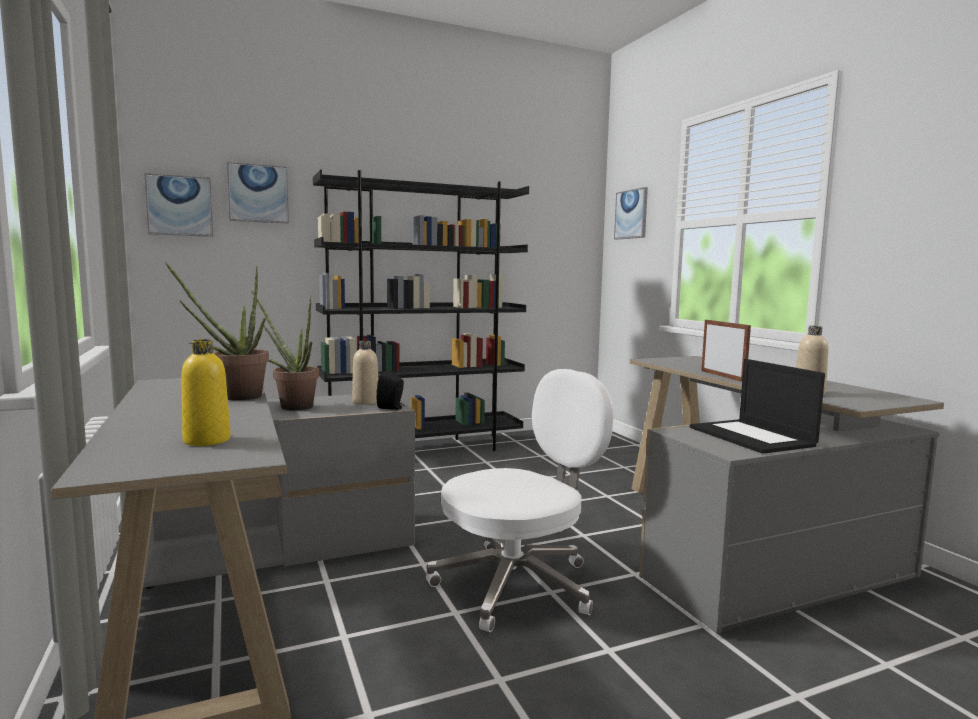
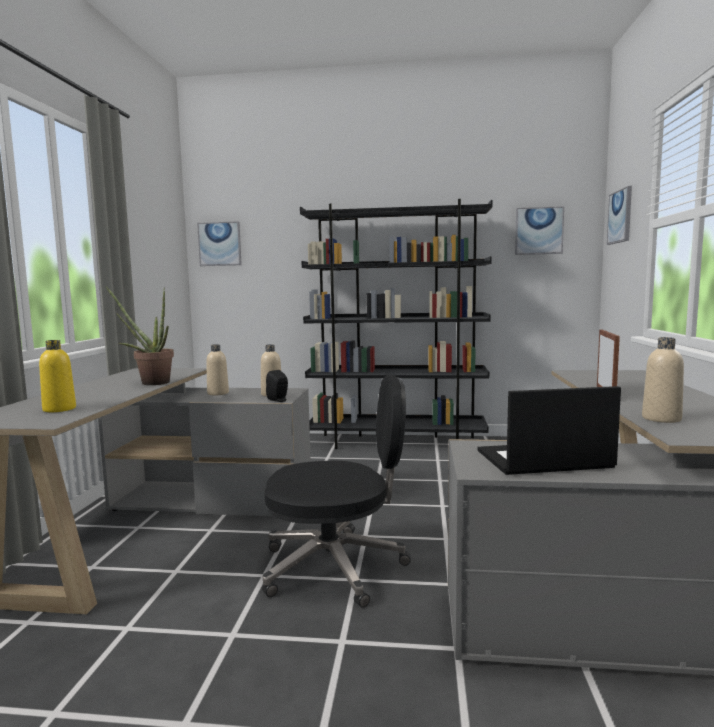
camera: 30 degrees right, 0 degrees up
picture [227,162,289,223] -> picture moved to [515,206,564,255]
potted plant [251,291,319,410] -> beige bottle [206,344,229,395]
white office chair [426,369,614,632] -> black office chair [262,375,411,608]
laptop [690,359,825,454] -> laptop turned 75 degrees clockwise [477,386,621,475]

